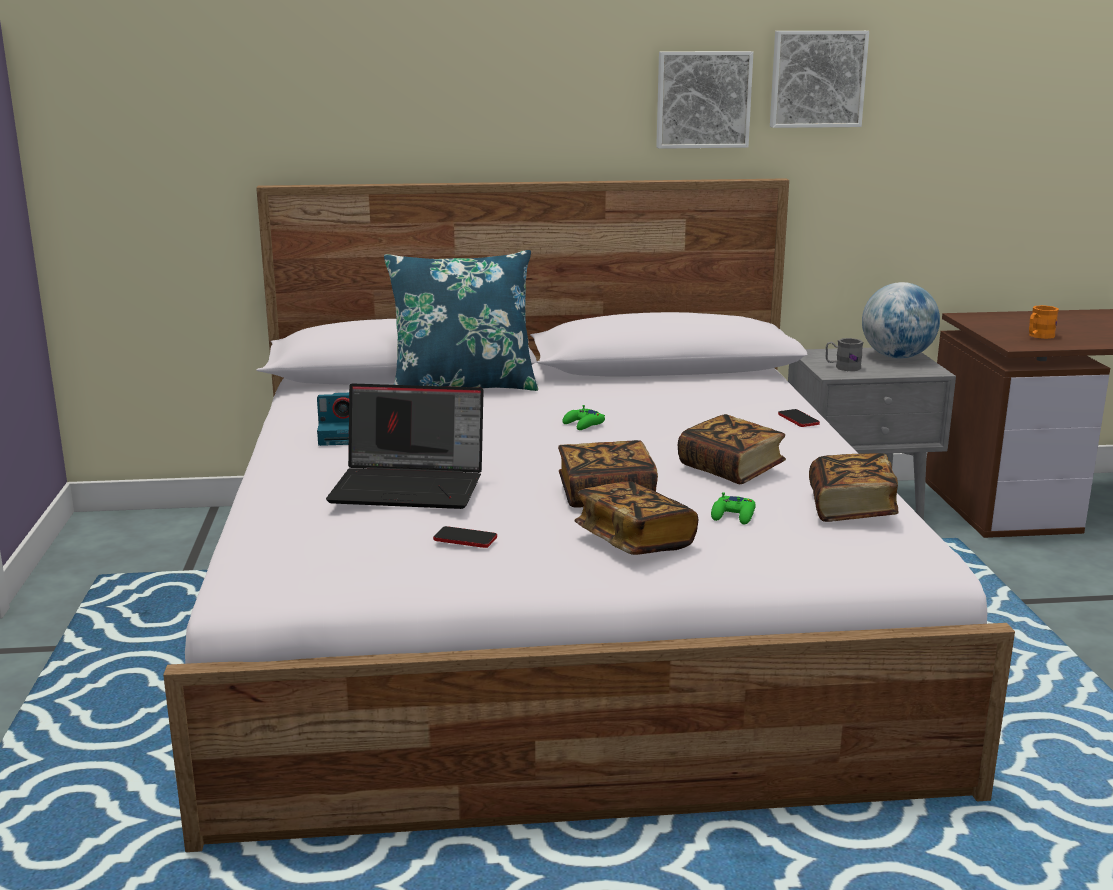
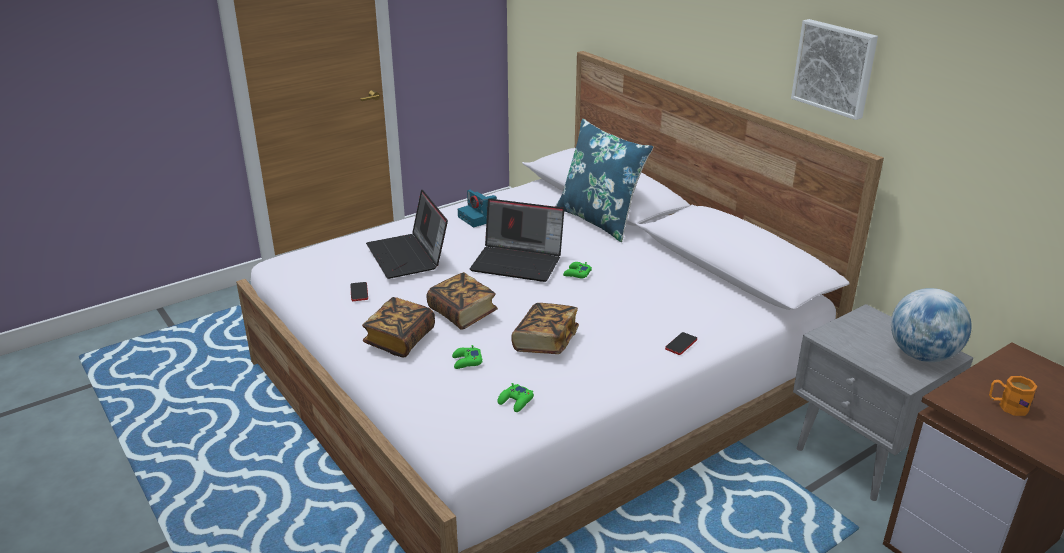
camera: 60 degrees right, 10 degrees up
picture [770,31,869,128] -> none
book [809,453,899,522] -> green game controller [497,383,534,412]
grey mug [826,338,863,371] -> none
none -> laptop [470,199,564,282]

